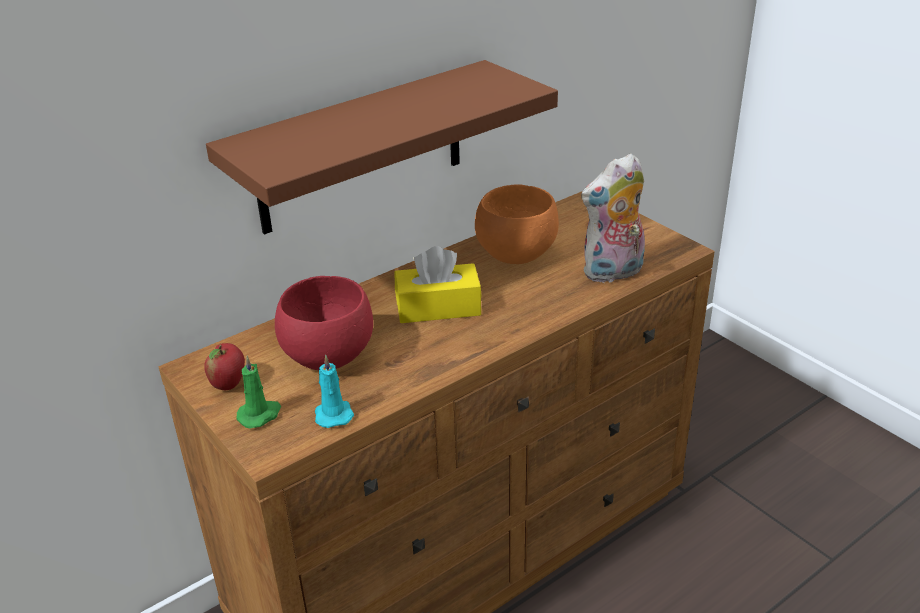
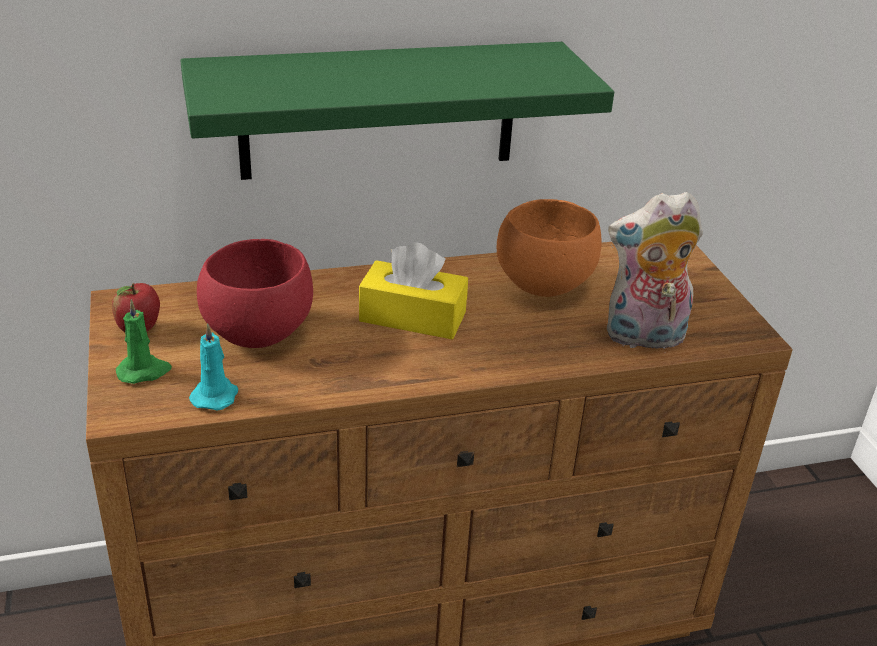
camera: 20 degrees right, 0 degrees up
brown shelf [206,60,558,235] -> green shelf [180,42,614,180]

